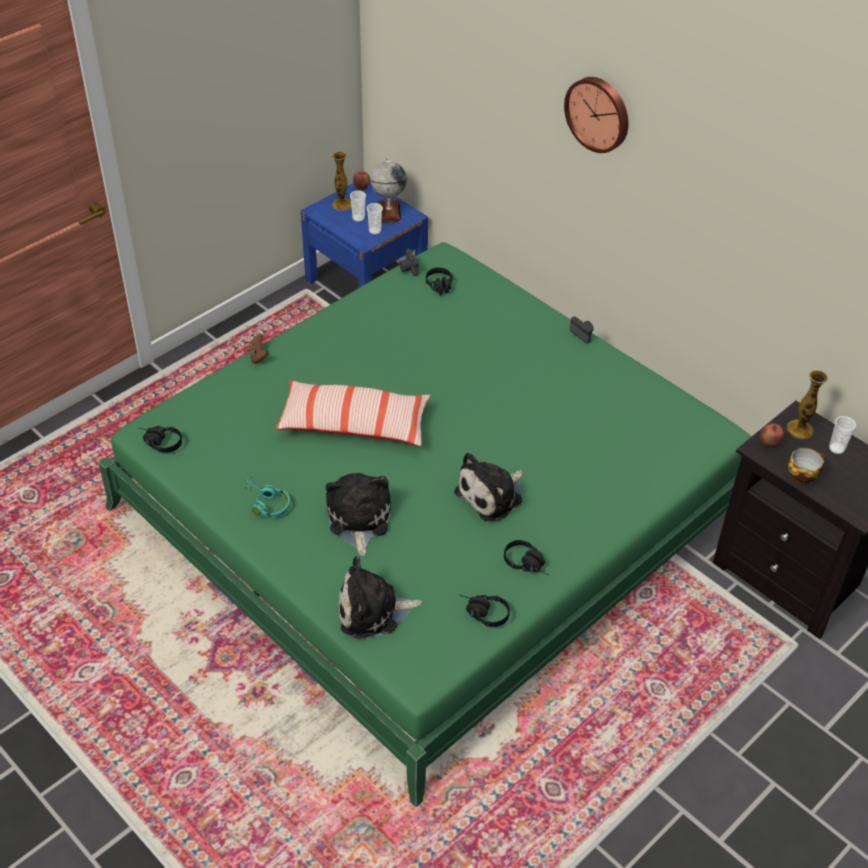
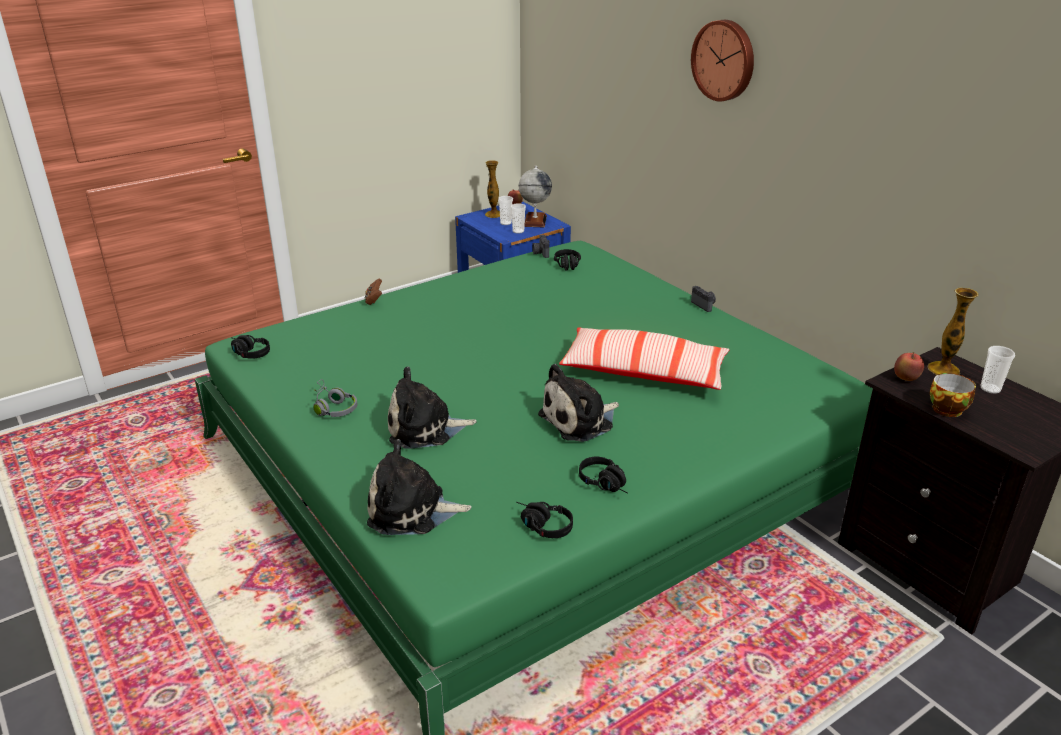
camera: 10 degrees right, 15 degrees down
turquoise headphones [246,476,290,517] -> grey headphones [313,379,357,417]
pillow [276,380,431,446] -> pillow moved to [559,328,730,390]
plush toy [325,473,391,556] -> plush toy turned 105 degrees counterclockwise [388,366,477,449]

